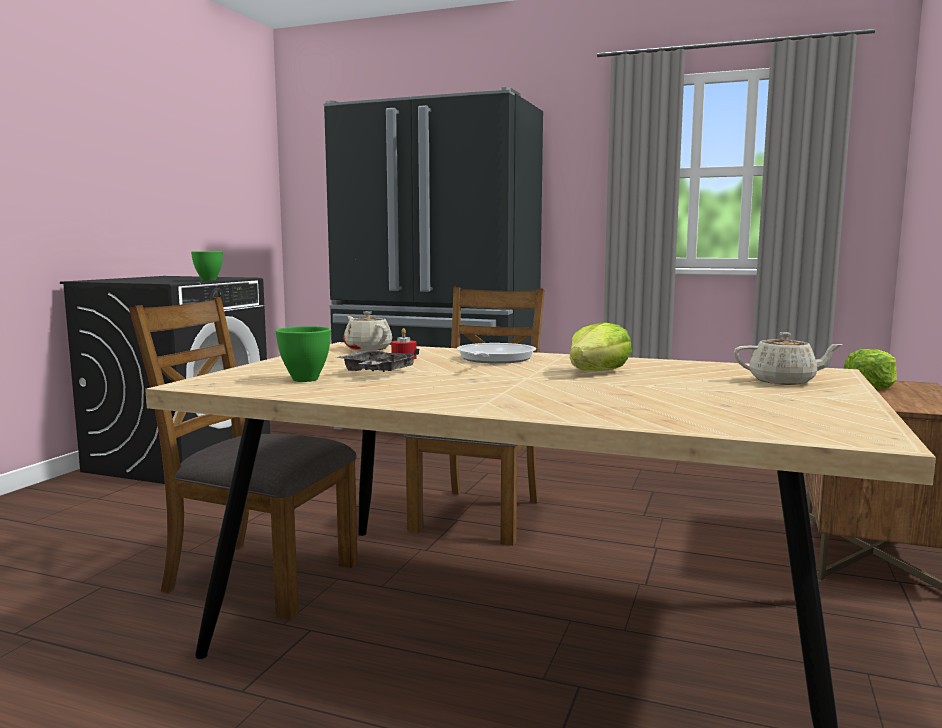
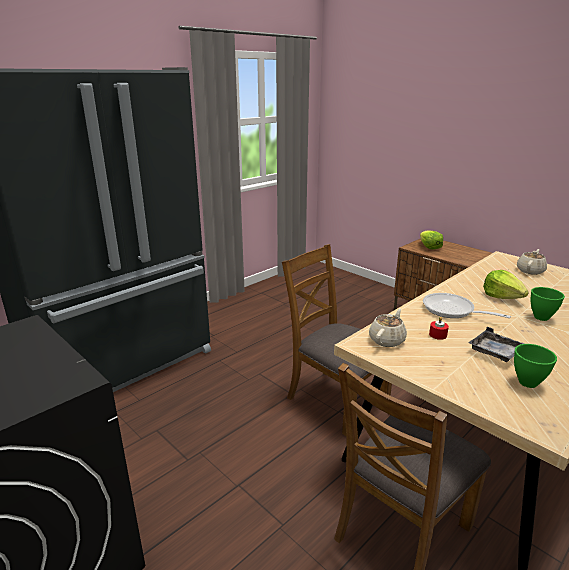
camera: 65 degrees left, 15 degrees up
green bowl [191,251,223,280] -> green bowl moved to [531,287,565,321]
beige teapot [343,311,392,351] -> beige teapot turned 135 degrees clockwise [369,308,407,347]

